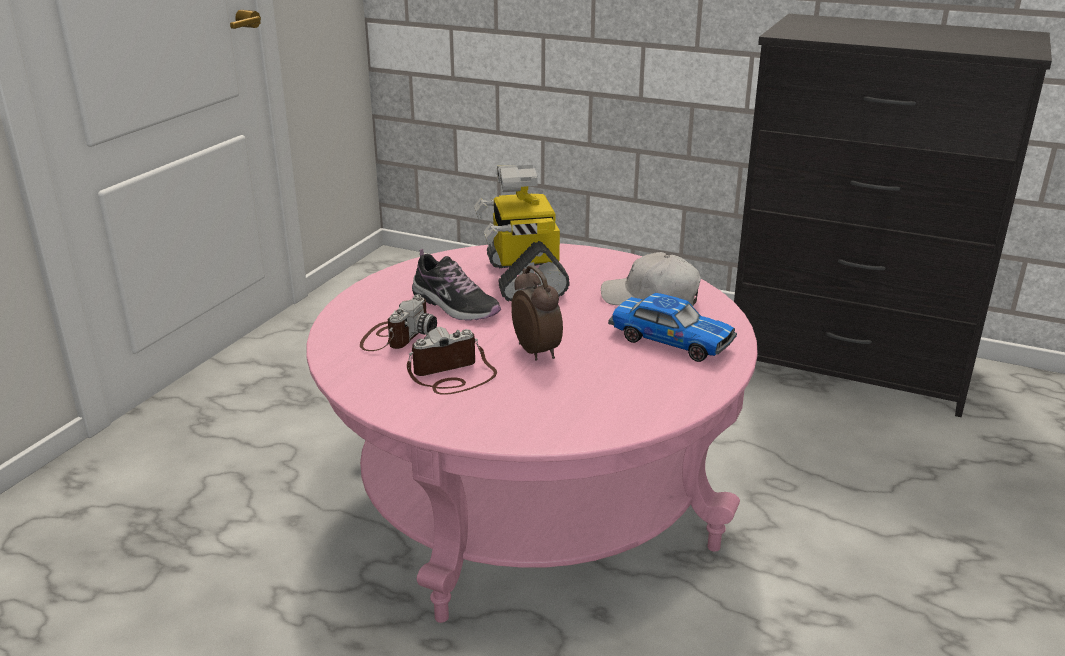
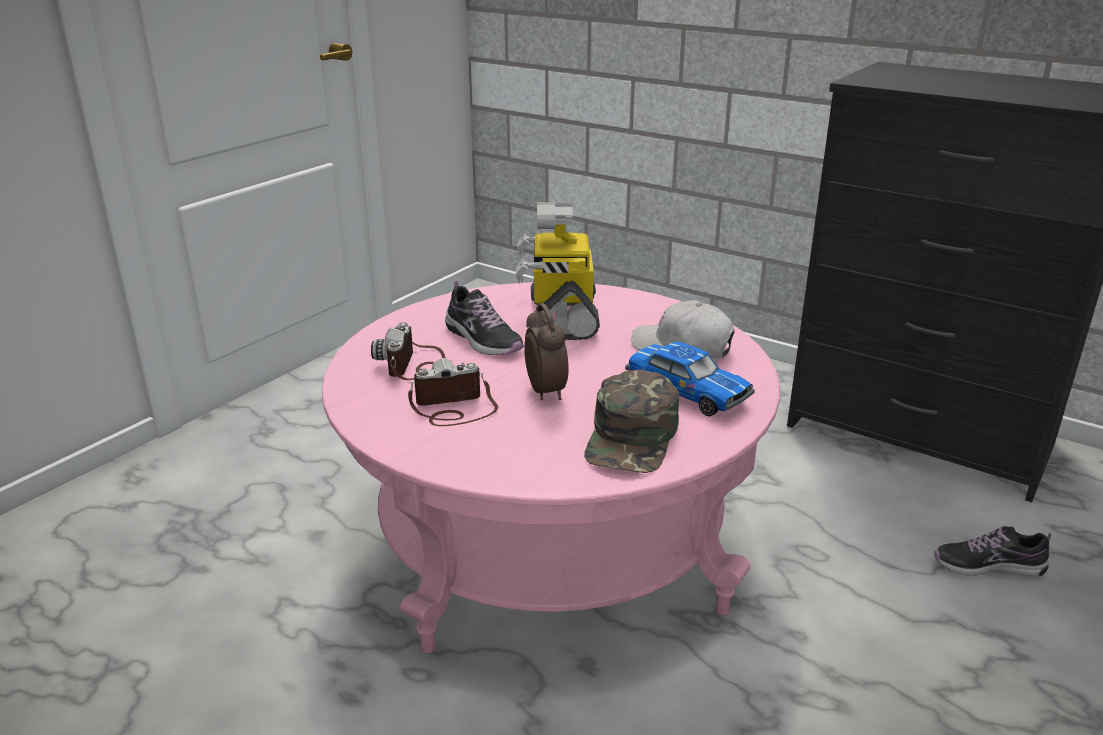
camera: 10 degrees right, 0 degrees up
camera [360,294,437,351] -> camera turned 150 degrees clockwise [371,322,445,380]
none -> green cap [584,370,679,473]
none -> shoe [934,526,1052,576]

